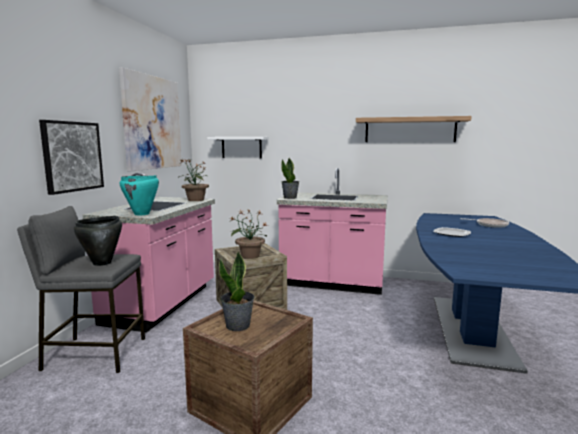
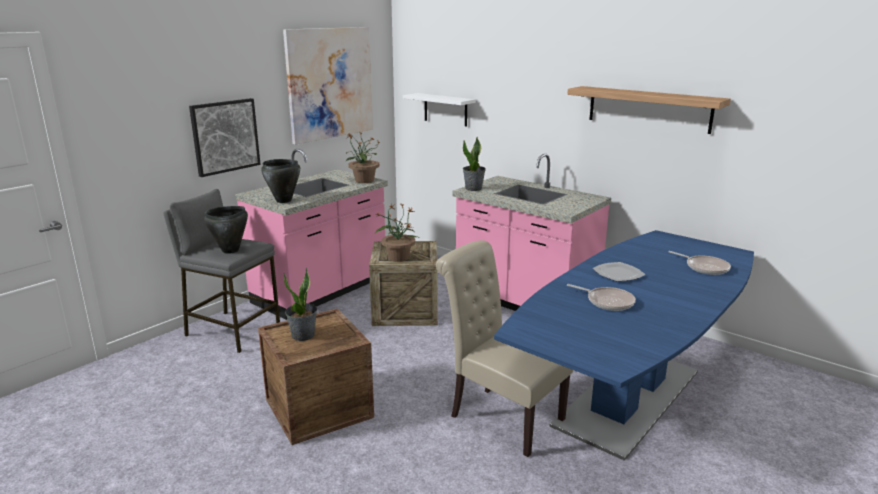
camera: 25 degrees right, 10 degrees up
turquoise cooking pot [120,175,159,215] -> black cooking pot [261,159,300,203]
none -> beige chair [436,240,573,457]
none -> frying pan [567,284,636,311]

